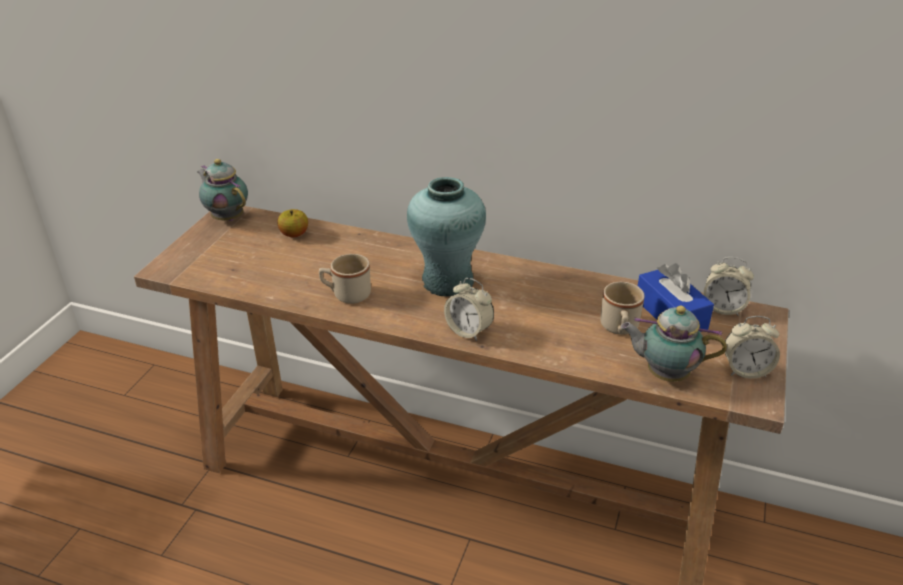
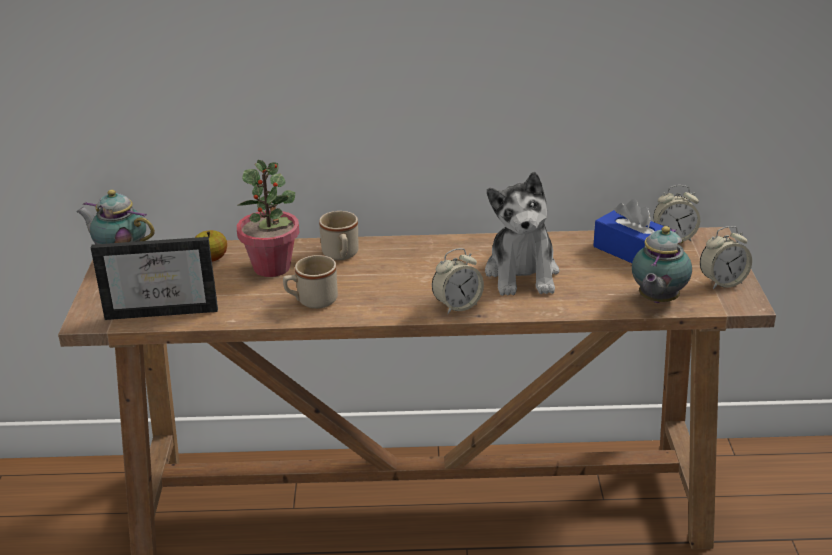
camera: 20 degrees left, 5 degrees down
turquoise vase [407,177,486,297] -> none
alarm clock [444,278,494,341] -> alarm clock turned 45 degrees counterclockwise [432,248,484,314]
beige mug [600,282,645,335] -> beige mug moved to [319,211,359,260]
teapot [620,306,727,382] -> teapot turned 60 degrees counterclockwise [632,226,692,303]
none -> picture frame [91,237,218,320]
none -> potted plant [237,160,299,277]
none -> plush toy [485,172,559,296]

